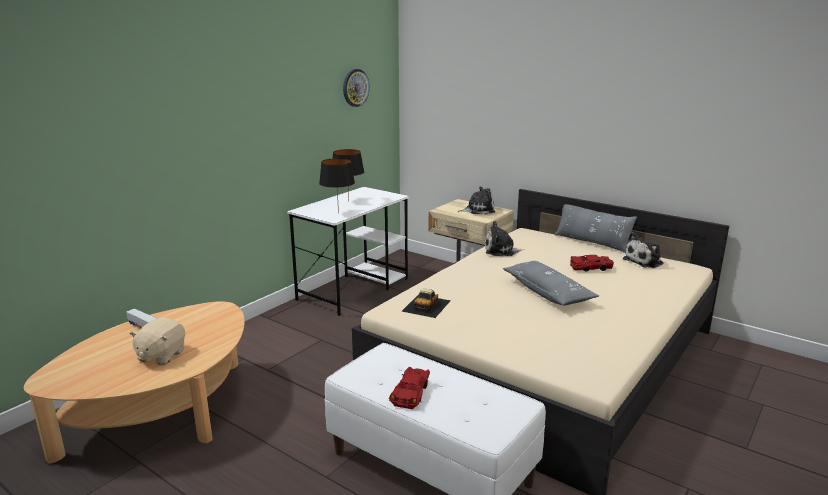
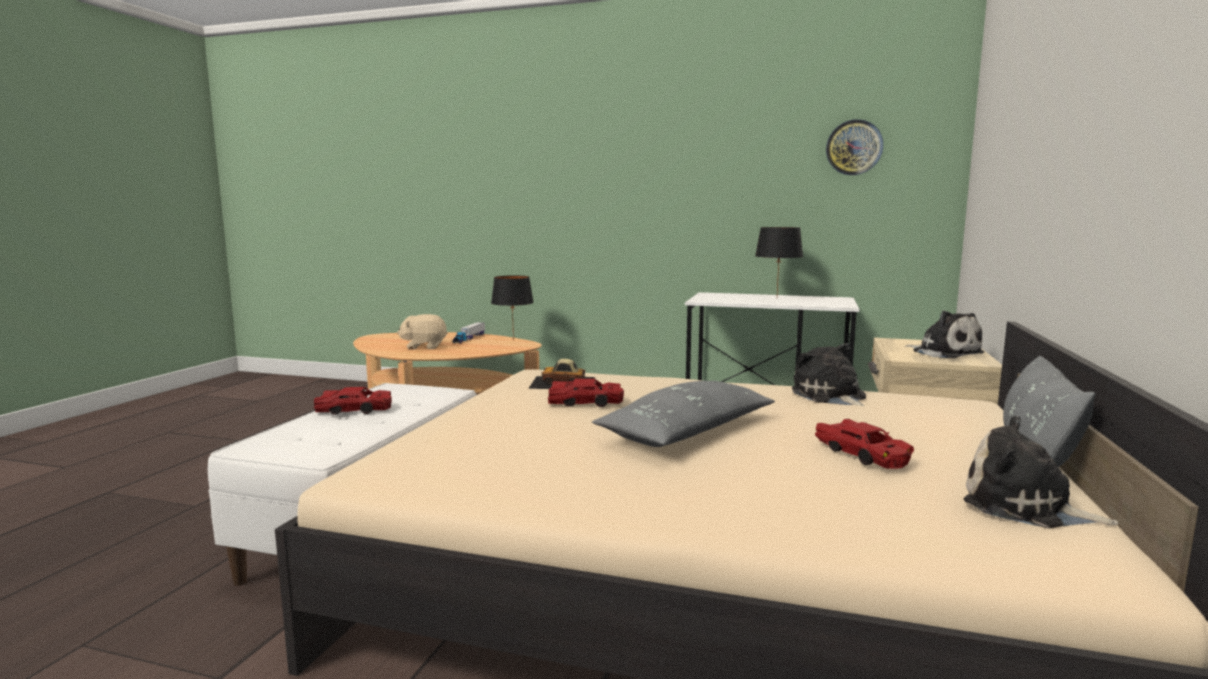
camera: 70 degrees right, 10 degrees down
black table lamp [319,158,355,214] -> black table lamp moved to [491,275,534,341]
none -> red toy car [548,378,624,407]

